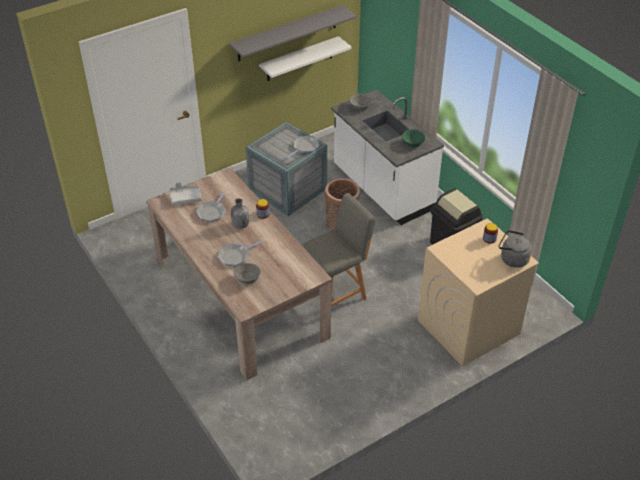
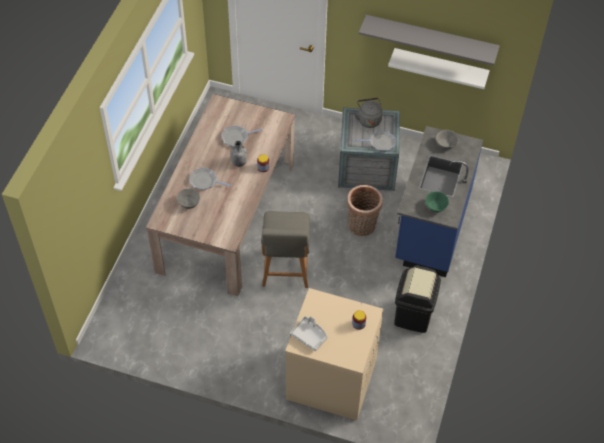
camera: 50 degrees right, 10 degrees up
grey tray [169,182,202,205] -> grey tray moved to [290,316,327,351]
grey chair [301,193,375,307] -> grey chair turned 75 degrees clockwise [261,211,310,288]
white counter [331,89,444,225] -> blue counter [395,126,483,277]
grey kettle [499,230,532,268] -> grey kettle moved to [354,98,382,128]

